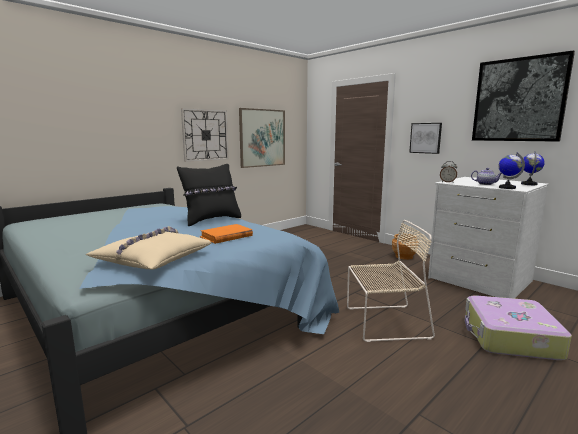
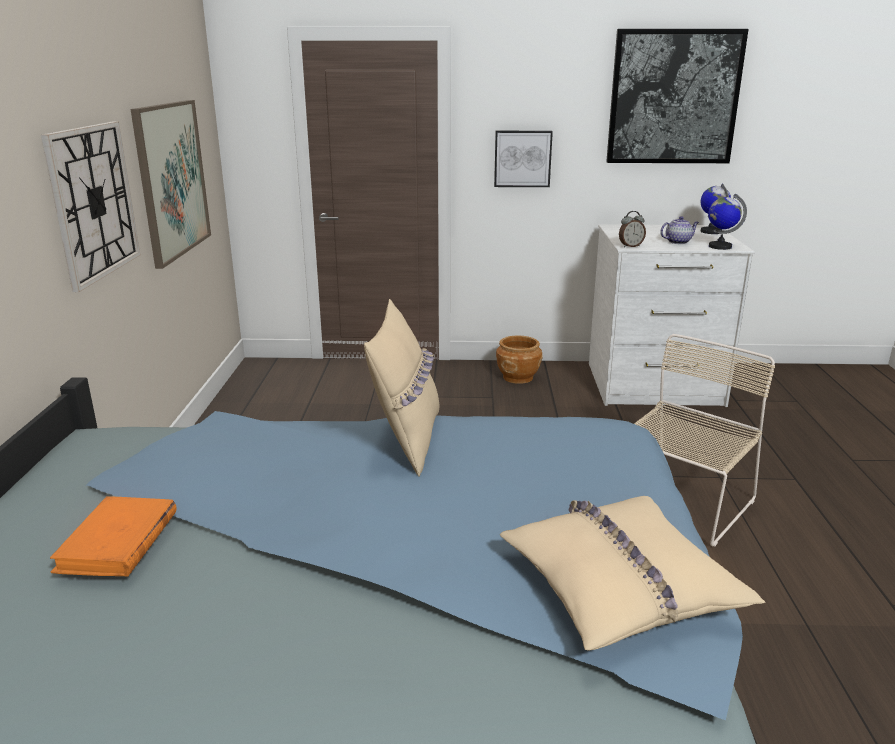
camera: 45 degrees left, 10 degrees up
black pillow [177,164,241,226] -> beige pillow [364,299,439,476]
orange book [200,224,253,244] -> orange book moved to [50,496,176,576]
suitcase [464,295,572,360] -> none

